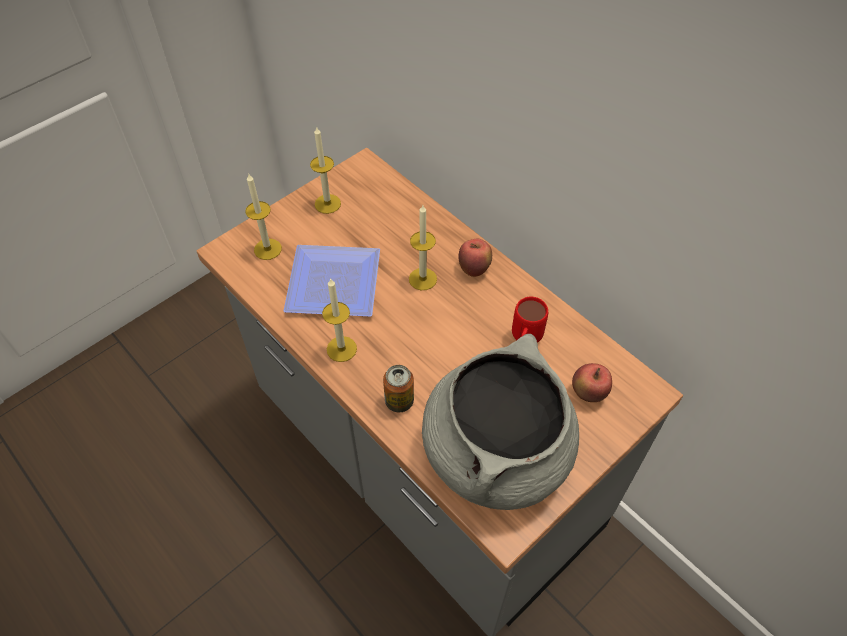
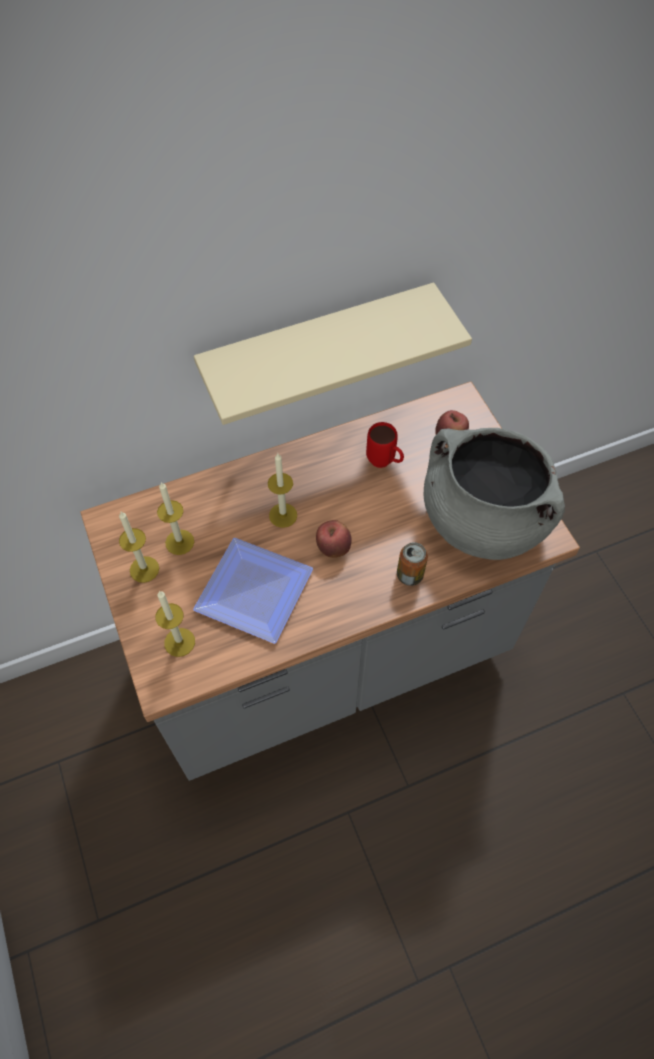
camera: 70 degrees left, 5 degrees up
candle [322,278,357,362] -> candle moved to [157,482,194,555]
apple [458,239,492,277] -> apple moved to [316,520,352,558]
none -> beige shelf [194,283,472,425]

